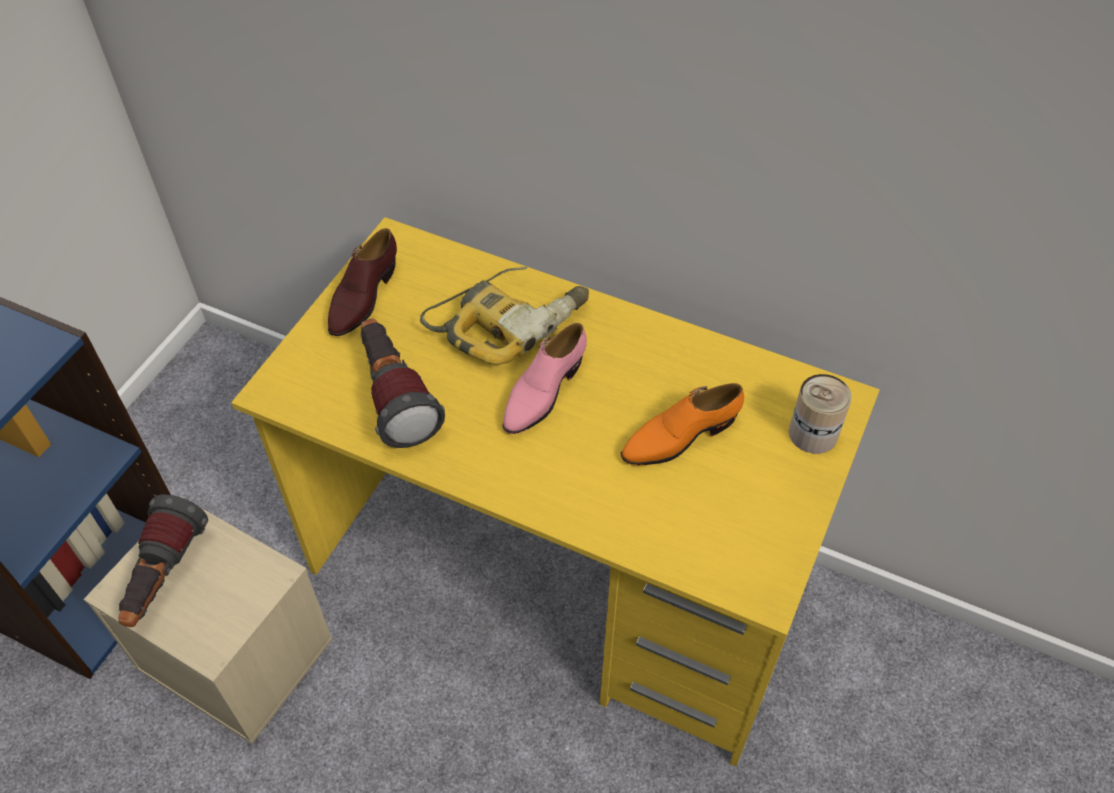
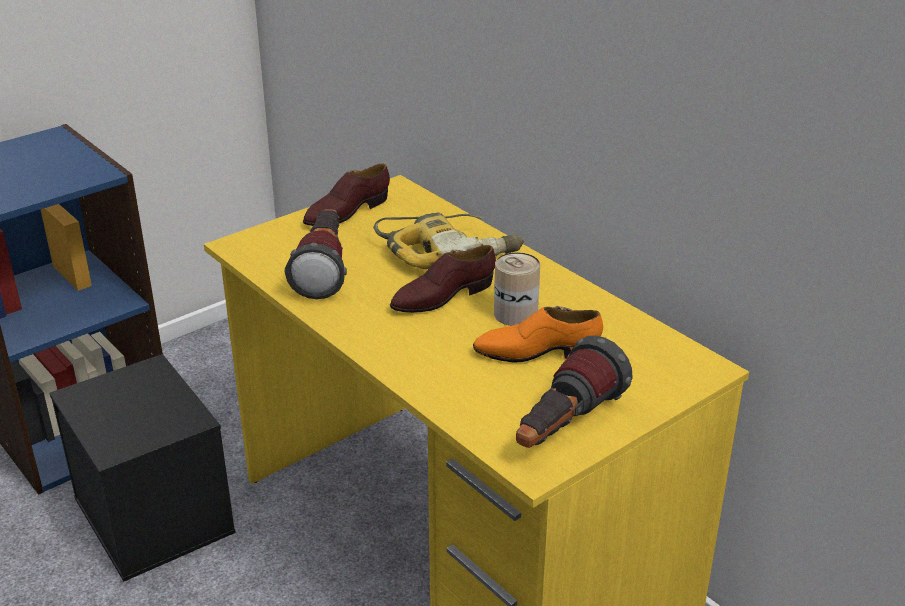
camera: 25 degrees right, 20 degrees down
beige storage box [84,496,333,744] -> black storage box [49,354,236,581]
flashlight [118,494,208,627] -> flashlight moved to [516,335,633,448]
pink shoe [502,323,587,434] -> brown shoe [390,245,496,313]
can [789,374,852,454] -> can moved to [494,252,540,326]

